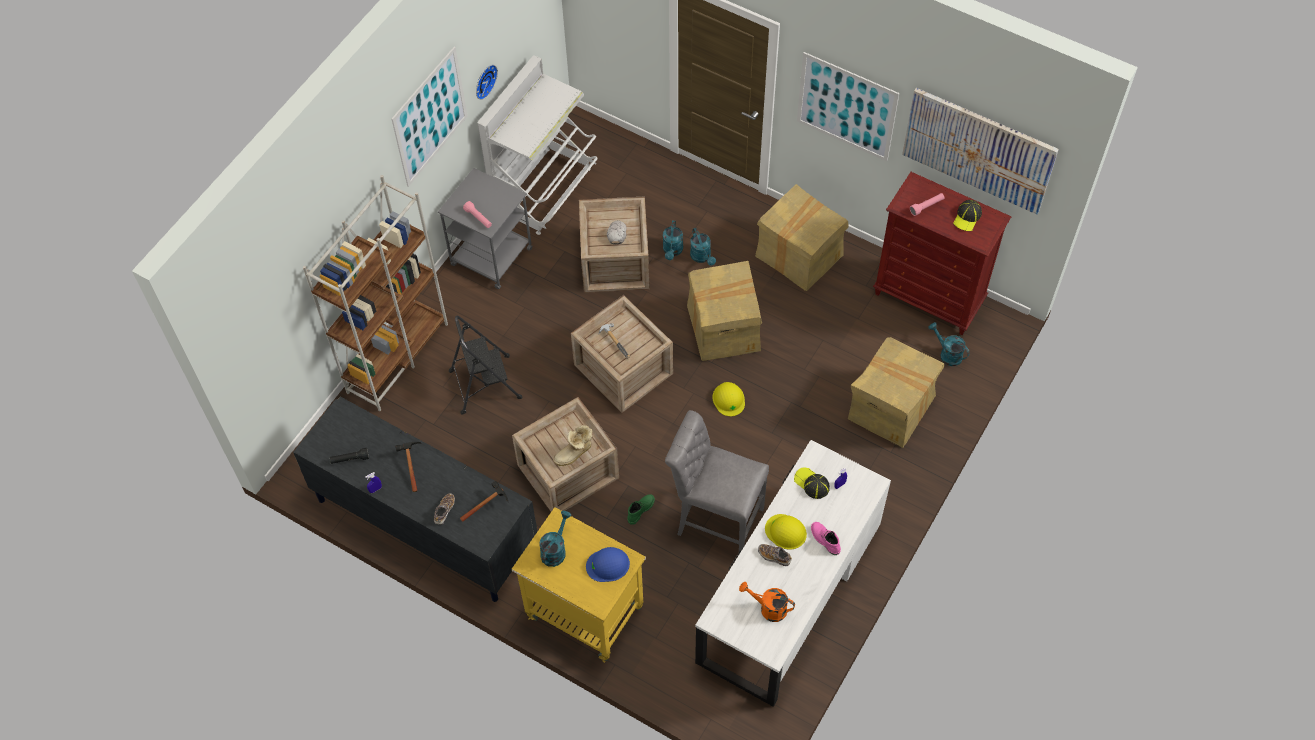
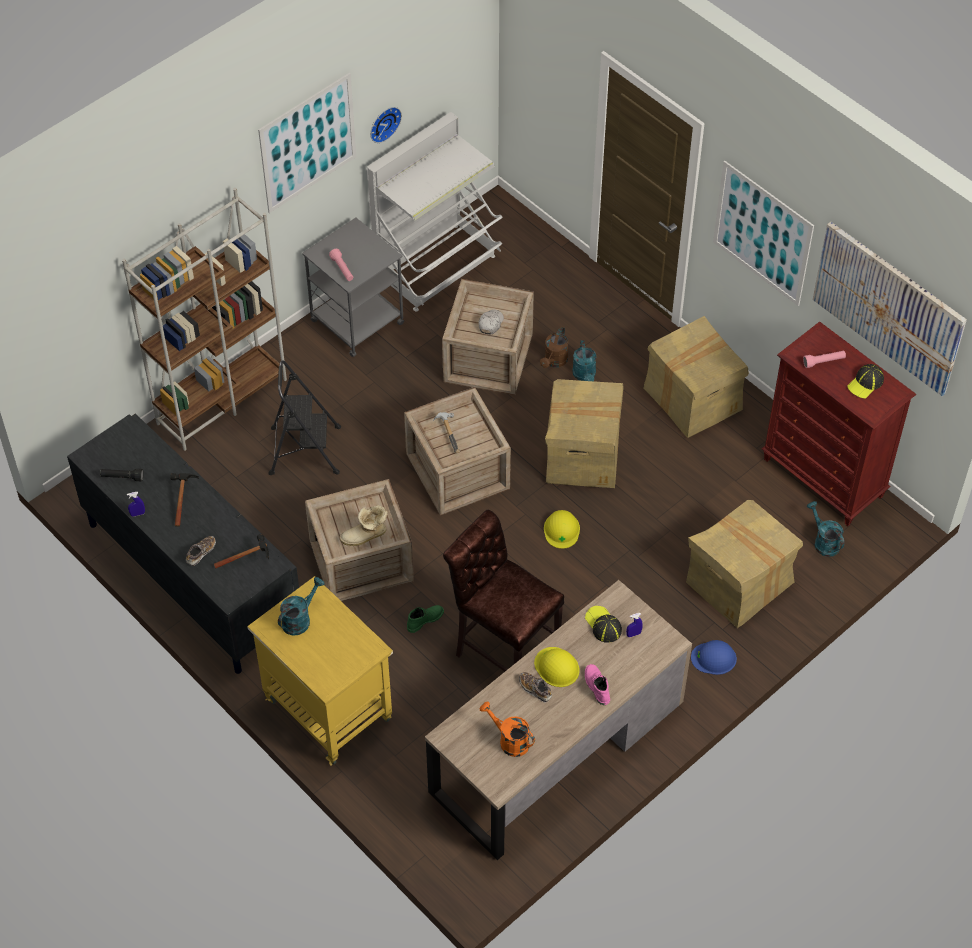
camera: 15 degrees right, 5 degrees down
blue hard hat [586,547,630,582] -> blue hard hat moved to [691,640,737,675]
turquoise watering can [663,220,683,260] -> brown watering can [540,327,568,368]
grey stool [665,410,769,554] -> brown stool [443,510,564,672]
white desk [695,440,891,707] -> brown desk [425,580,692,860]

